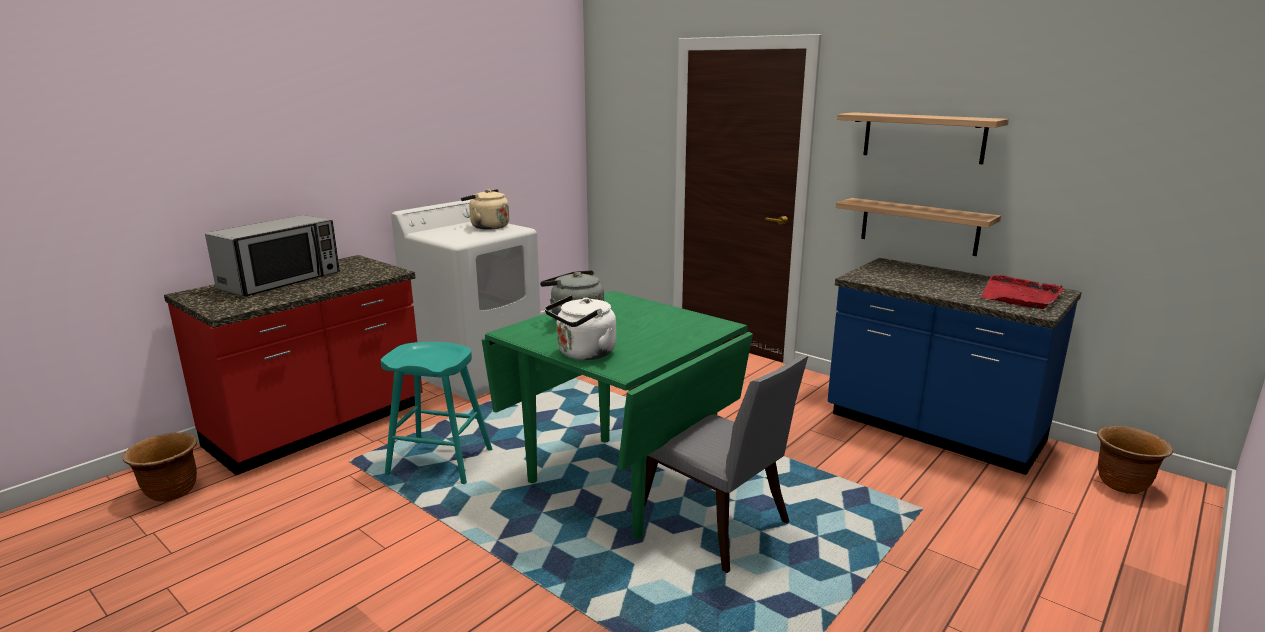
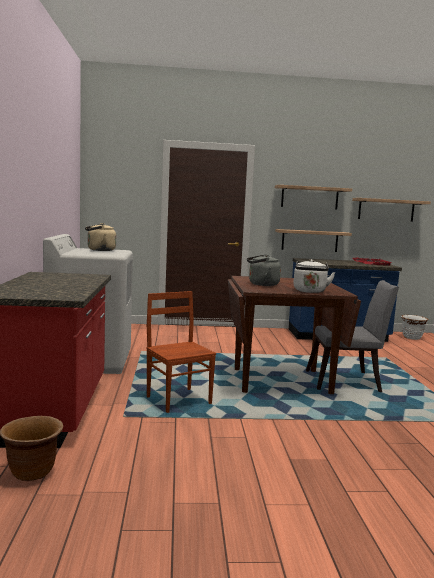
camera: 45 degrees left, 10 degrees down
microwave [205,215,340,296] -> none
turquoise stool [381,342,492,484] -> brown chair [146,291,216,413]
green dining table [482,291,753,539] -> brown dining table [228,276,361,394]
brown planter [1097,426,1173,494] -> white planter [401,315,429,340]
none -> shelf [352,198,431,222]

